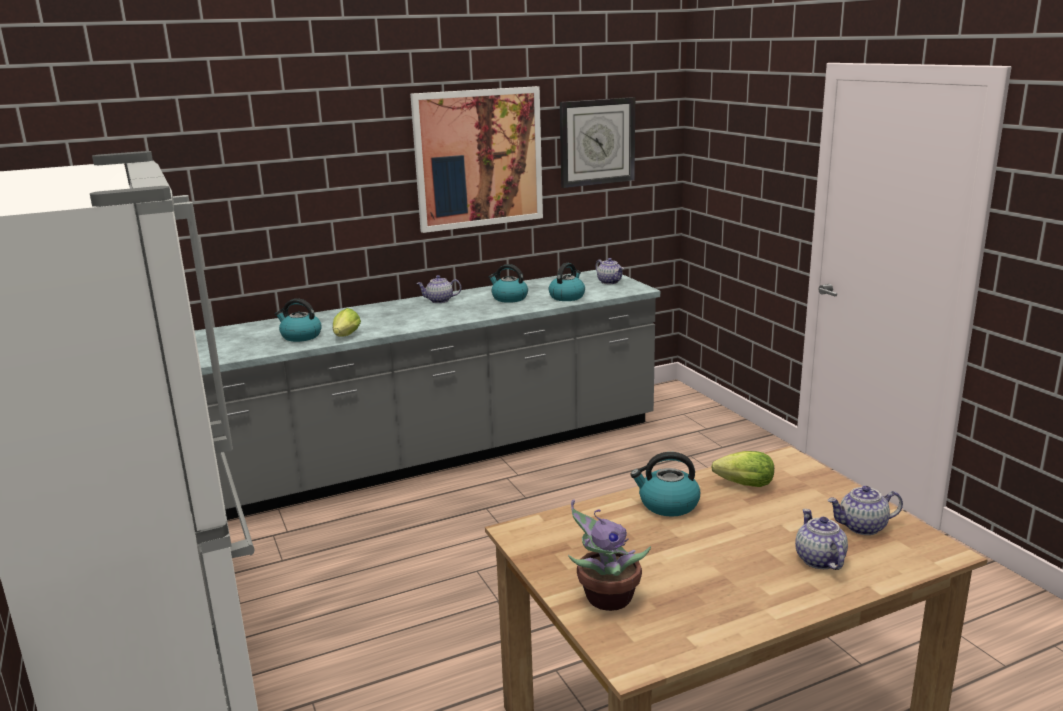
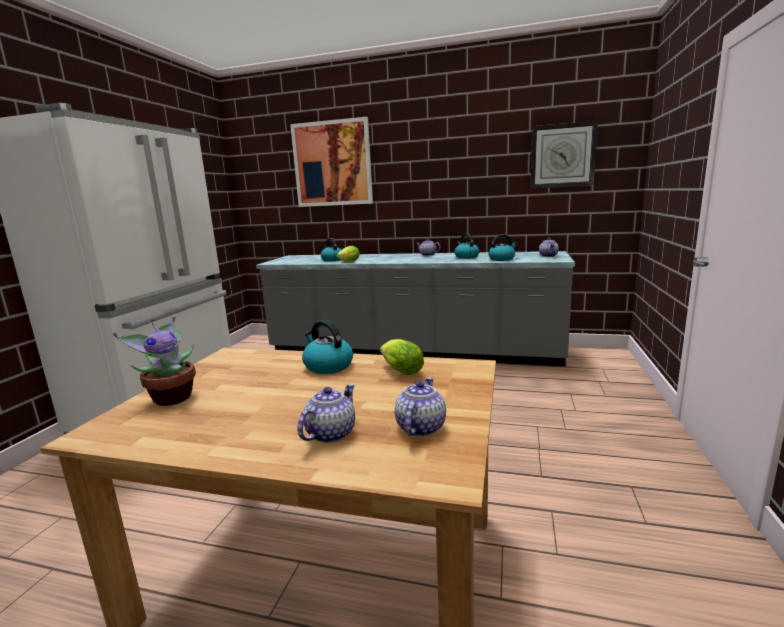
camera: 40 degrees right, 5 degrees down
picture [410,86,543,233] -> picture moved to [290,117,373,207]
teapot [828,486,903,535] -> teapot turned 75 degrees clockwise [395,377,446,437]

